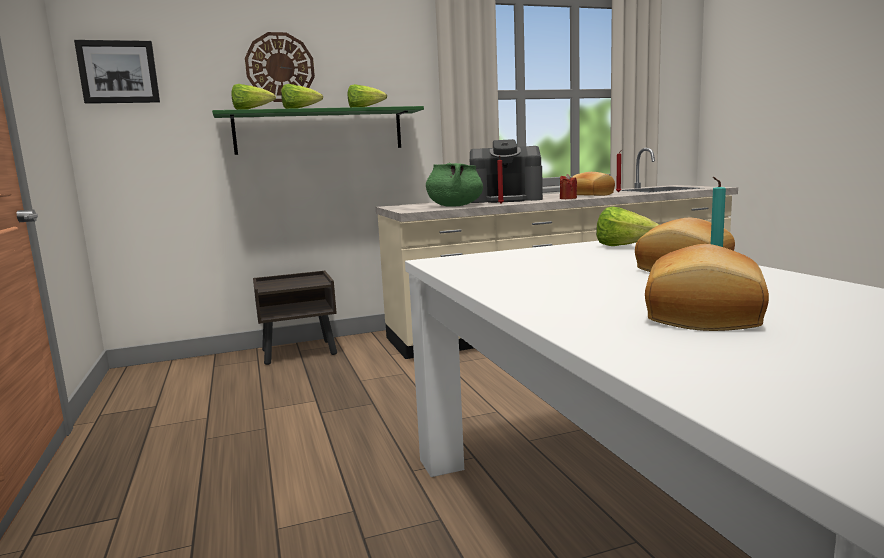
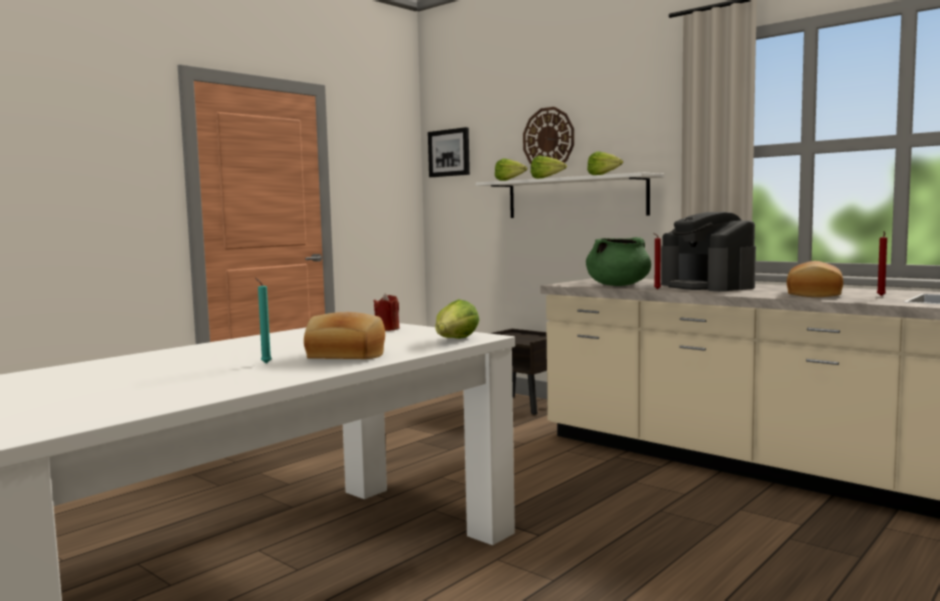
camera: 60 degrees right, 5 degrees down
green shelf [212,106,424,155] -> white shelf [476,172,664,218]
red candle [560,174,577,199] -> red candle moved to [374,294,399,331]
bread [645,244,769,331] -> none

